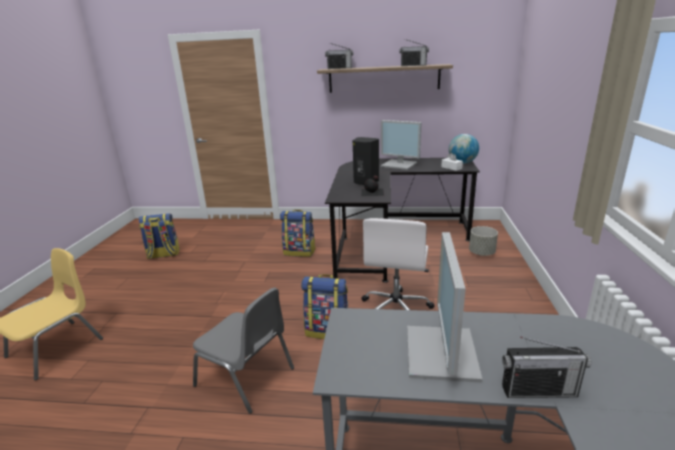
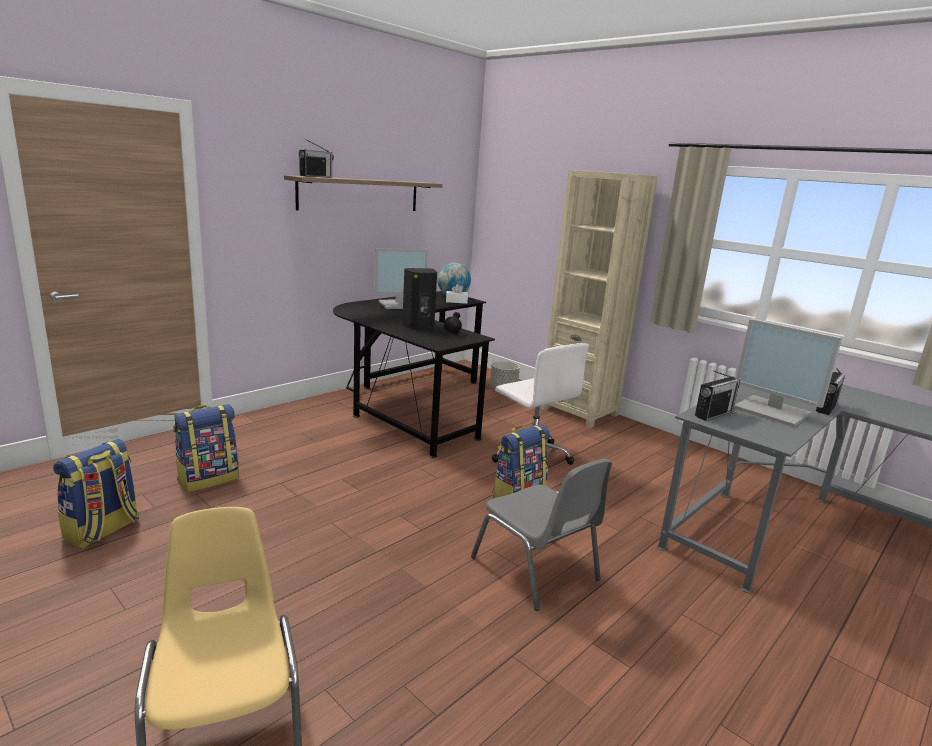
camera: 55 degrees left, 5 degrees down
grey chair [193,287,294,414] -> grey chair turned 75 degrees clockwise [471,459,612,611]
backpack [280,210,316,257] -> backpack moved to [173,404,239,492]
radio [399,39,429,66] -> radio moved to [695,371,740,421]
none -> beige bookcase [540,170,657,428]

